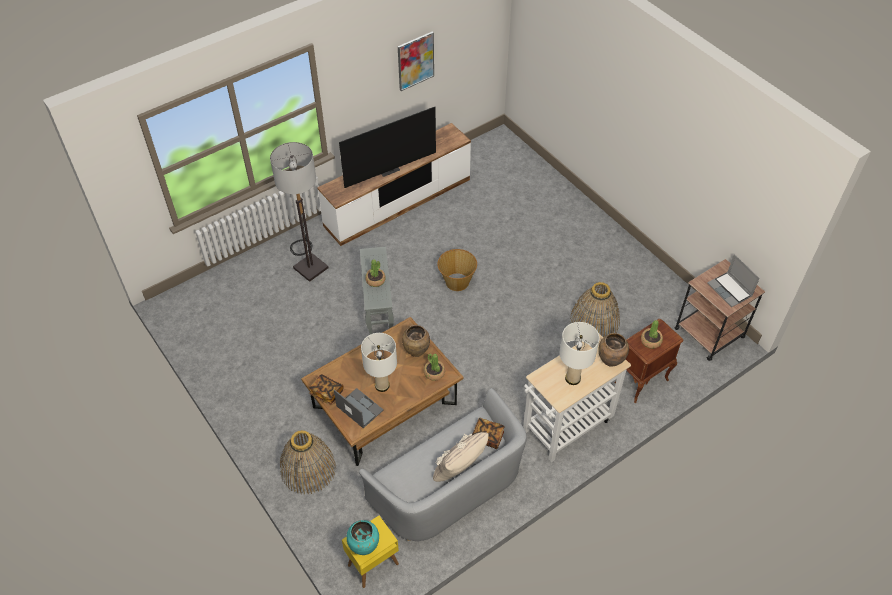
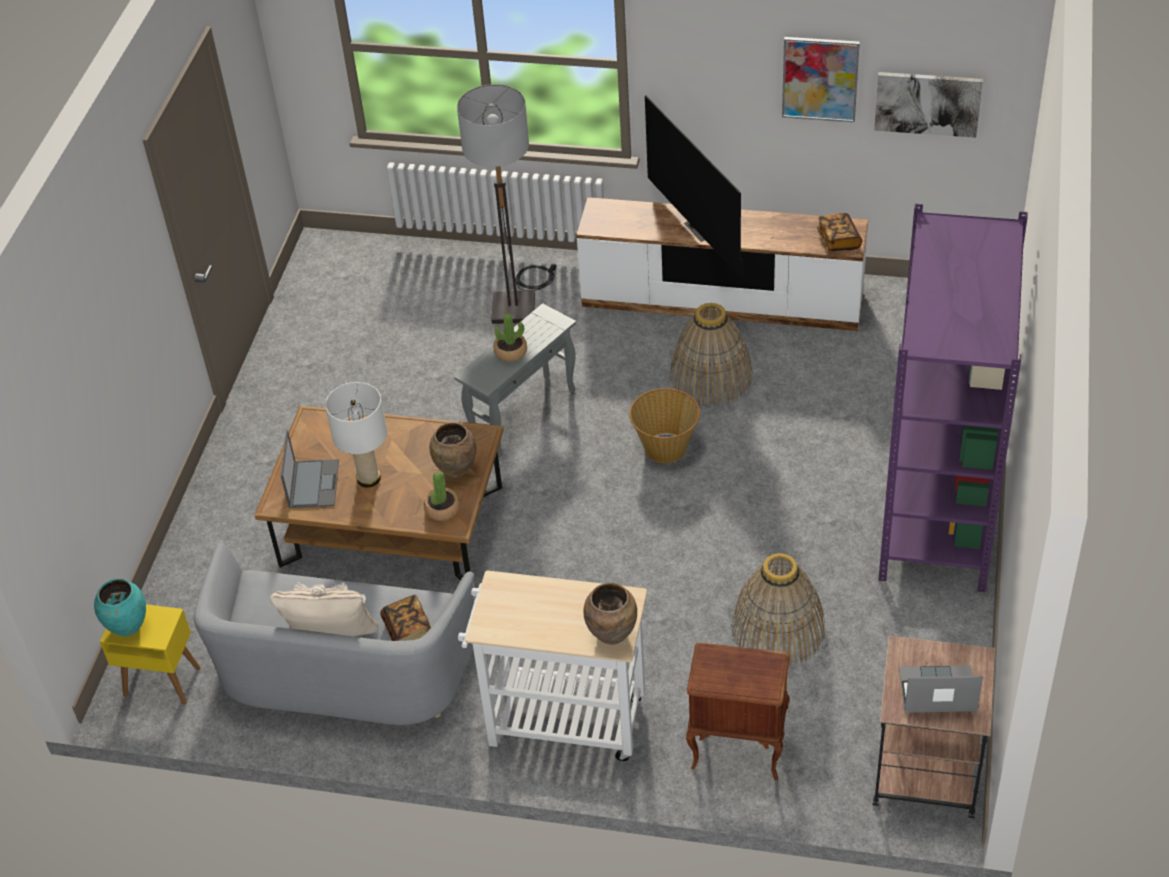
camera: 50 degrees right, 5 degrees down
basket [280,430,336,494] -> basket moved to [670,303,752,406]
book [309,374,344,405] -> book moved to [817,213,862,251]
television [339,107,436,188] -> television turned 45 degrees clockwise [645,95,744,276]
white table lamp [559,322,600,385] -> none
potted plant [641,320,663,349] -> none
laptop [708,254,760,307] -> laptop turned 75 degrees clockwise [899,665,983,713]
none -> picture [874,72,983,138]
none -> purple bookcase [878,204,1028,592]

